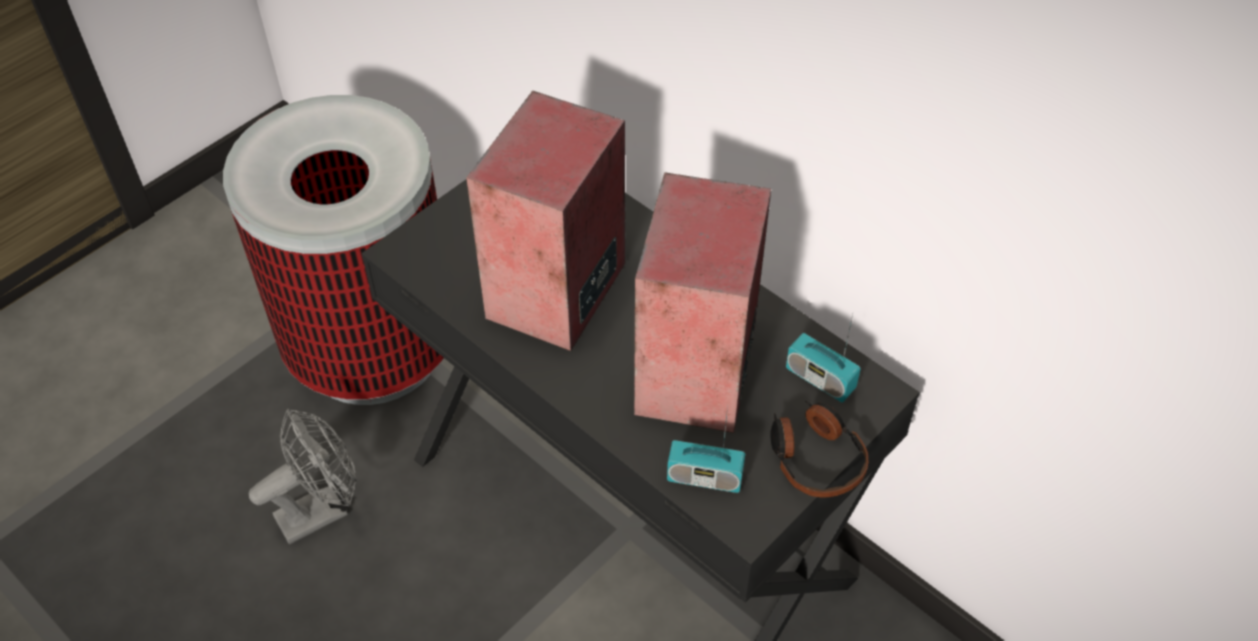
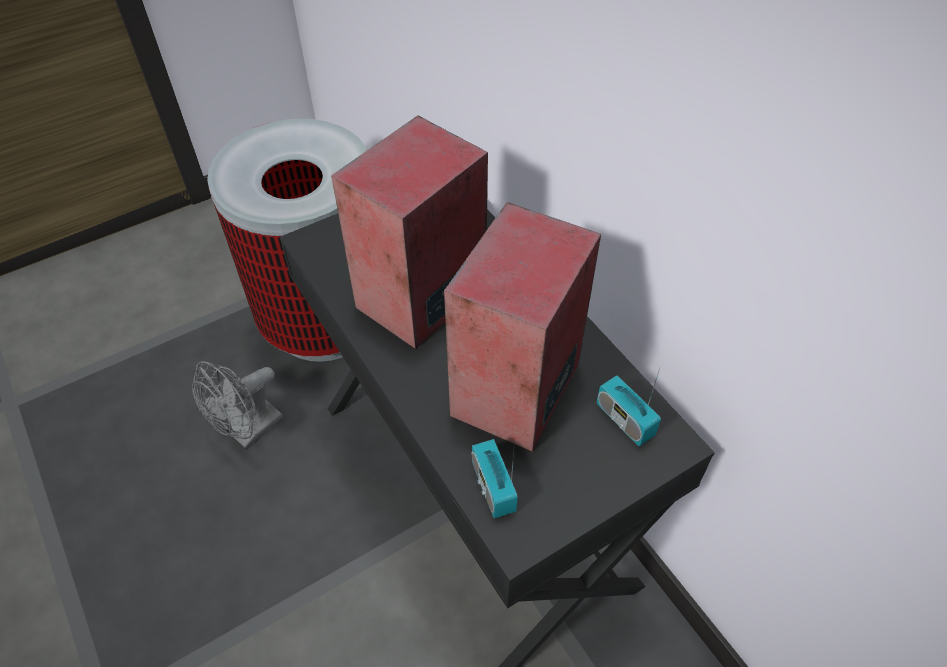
camera: 15 degrees right, 0 degrees up
grey fan [249,409,357,544] -> grey fan turned 150 degrees clockwise [192,361,283,448]
radio [667,406,745,493] -> radio turned 45 degrees clockwise [472,439,518,519]
headphones [770,401,868,498] -> none

